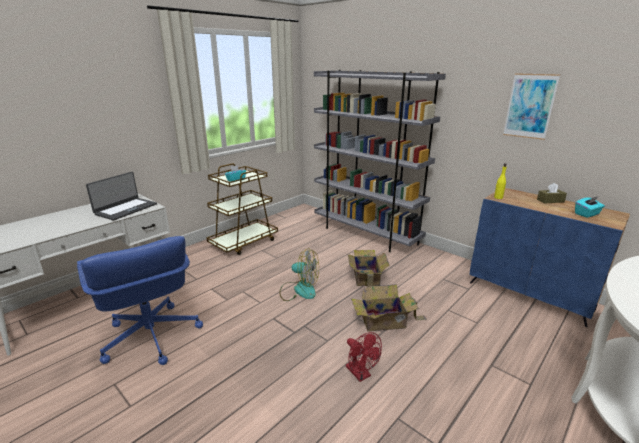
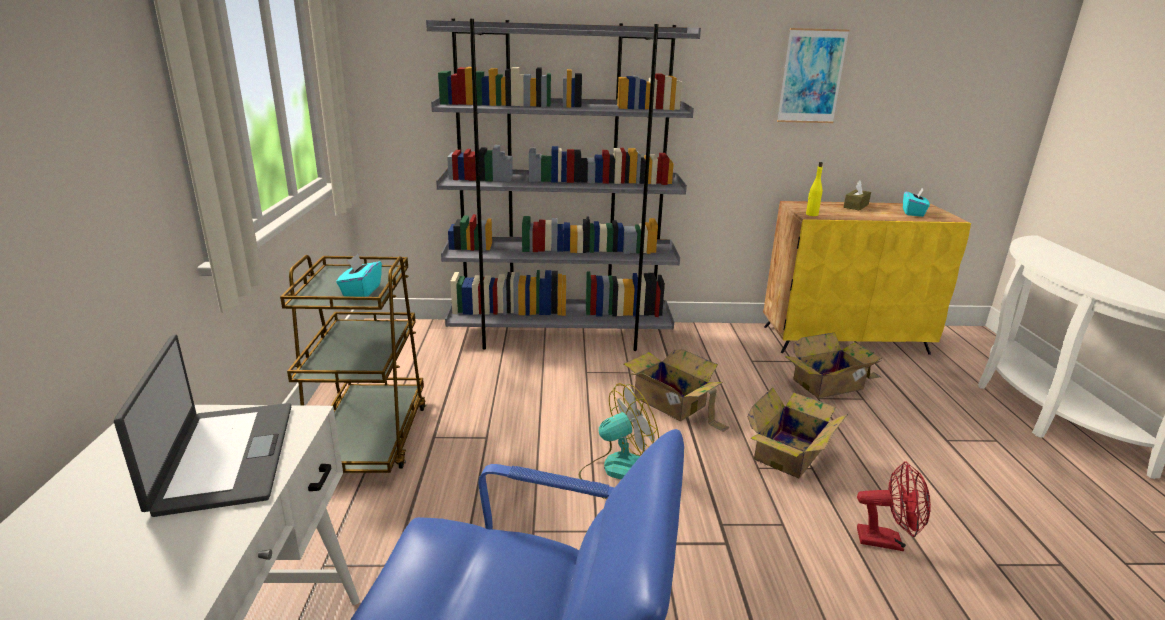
camera: 45 degrees left, 0 degrees up
blue cabinet [469,188,630,327] -> yellow cabinet [763,201,971,355]
none -> cardboard box [784,332,882,398]

